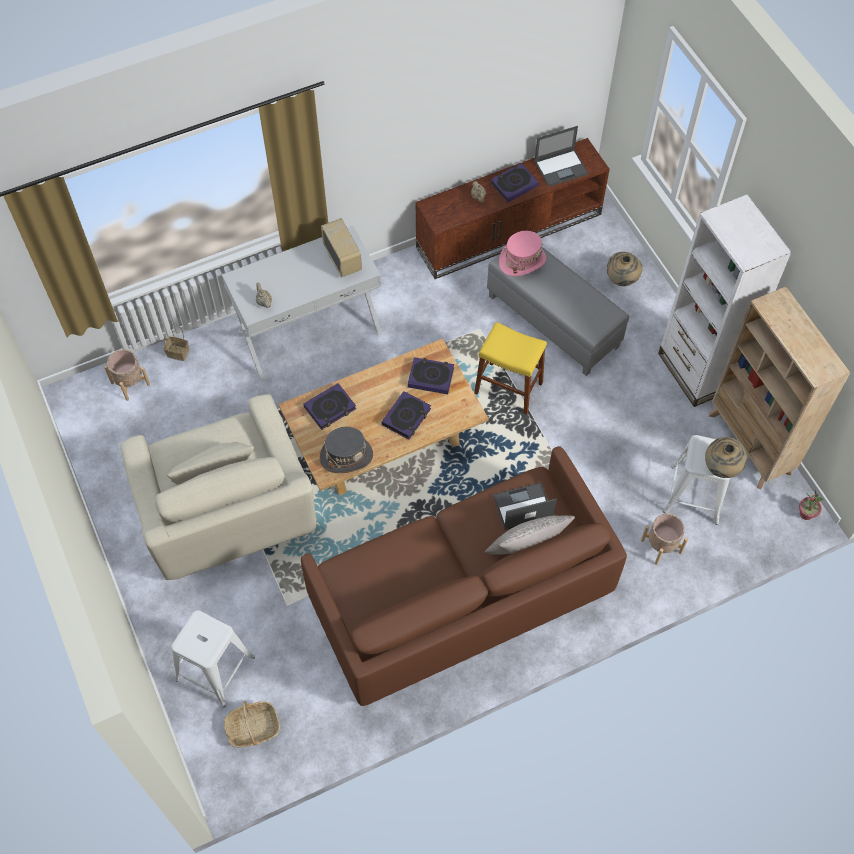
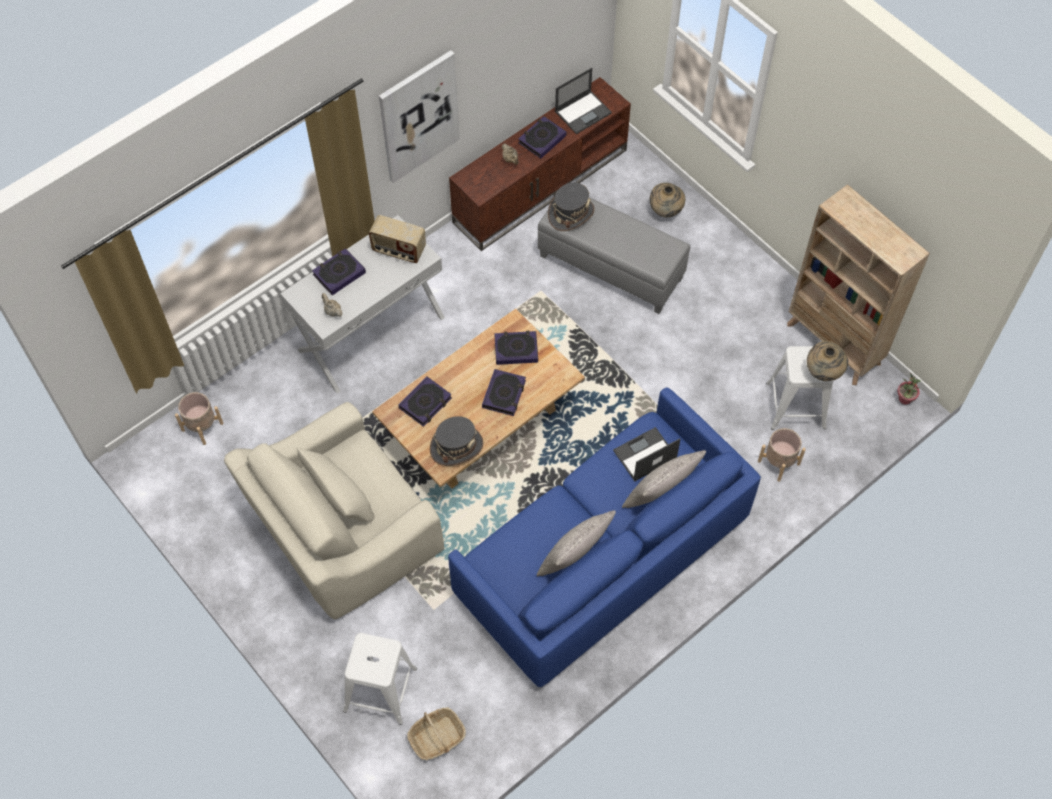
camera: 15 degrees left, 0 degrees up
beige armchair [120,394,317,580] -> beige armchair turned 90 degrees clockwise [224,402,444,619]
basket [164,323,189,361] -> none
brown sofa [301,446,627,706] -> blue sofa [448,388,761,687]
radio [321,218,362,277] -> radio turned 150 degrees clockwise [369,215,426,263]
yellow stool [474,322,547,415] -> none
pink hat [499,231,546,276] -> grey hat [548,182,595,231]
white bookcase [658,195,792,407] -> none
none -> book [312,248,366,295]
none -> picture [379,50,460,183]
none -> grey pillow [537,510,616,576]

